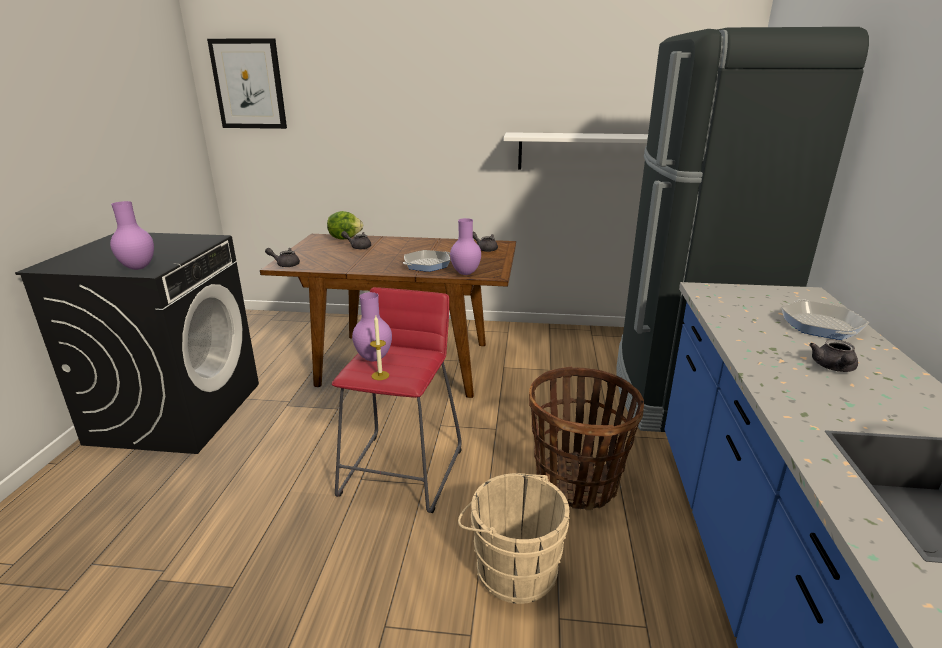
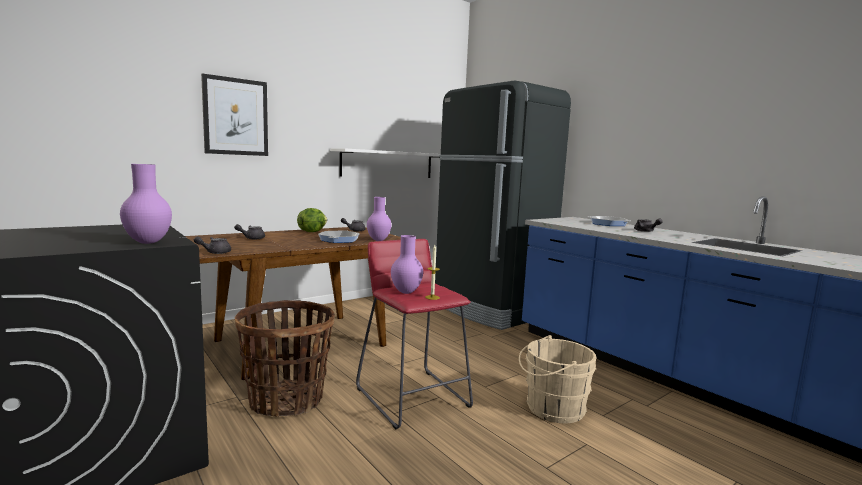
camera: 45 degrees left, 15 degrees down
picture [207,38,287,129] -> picture moved to [201,73,268,156]
lettuce [327,211,363,239] -> lettuce moved to [297,208,327,232]
basket [529,366,644,510] -> basket moved to [235,300,335,417]

